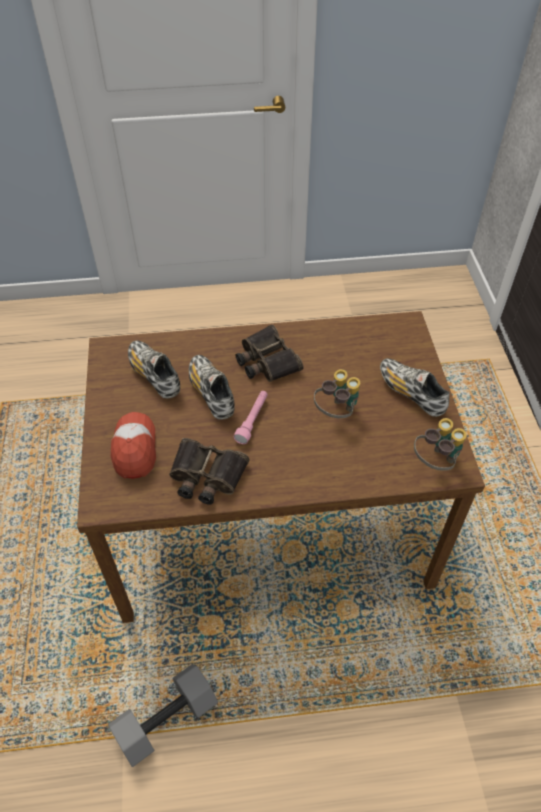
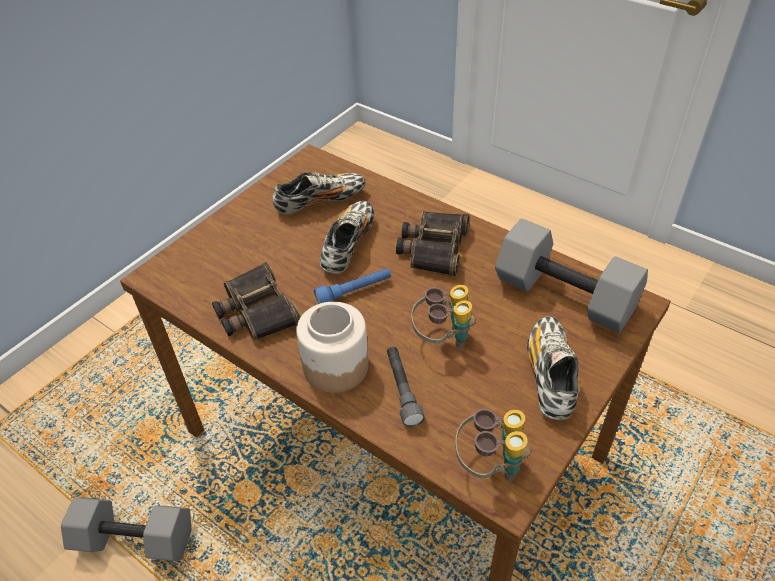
camera: 45 degrees right, 5 degrees down
cap [111,412,156,479] -> none
shoe [128,340,180,399] -> shoe turned 60 degrees clockwise [273,172,366,215]
pink flashlight [233,391,268,444] -> blue flashlight [314,268,391,304]
none -> jar [296,302,369,393]
none -> grey flashlight [387,347,425,427]
none -> grey dumbbell [495,218,648,333]

